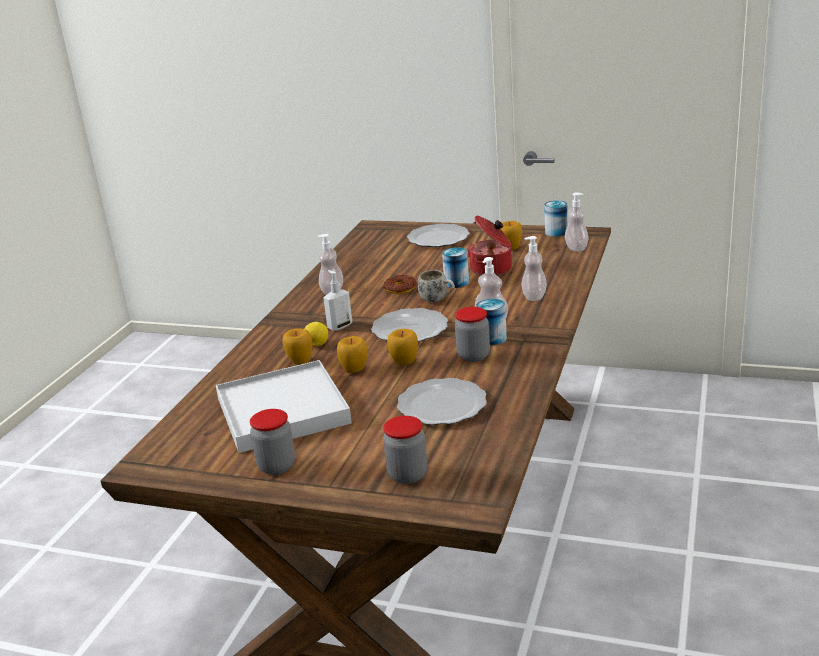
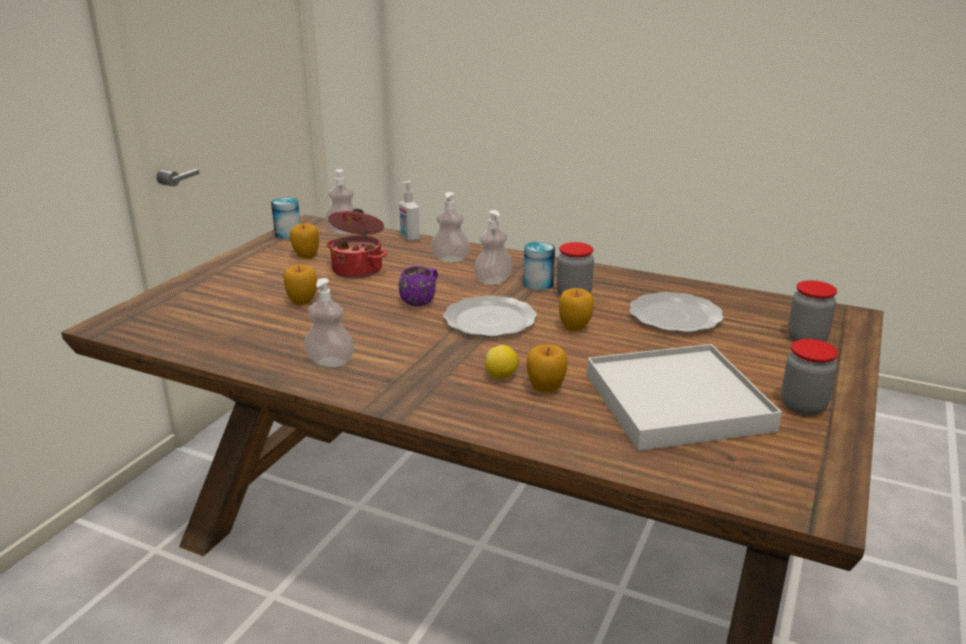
camera: 85 degrees left, 0 degrees up
soap dispenser [323,270,353,331] -> soap dispenser moved to [399,181,420,241]
apple [337,336,367,373] -> apple moved to [284,265,317,306]
donut [384,275,416,294] -> none
plate [407,224,470,247] -> none
white mug [418,270,455,303] -> purple mug [399,266,438,307]
can [442,247,469,288] -> none

